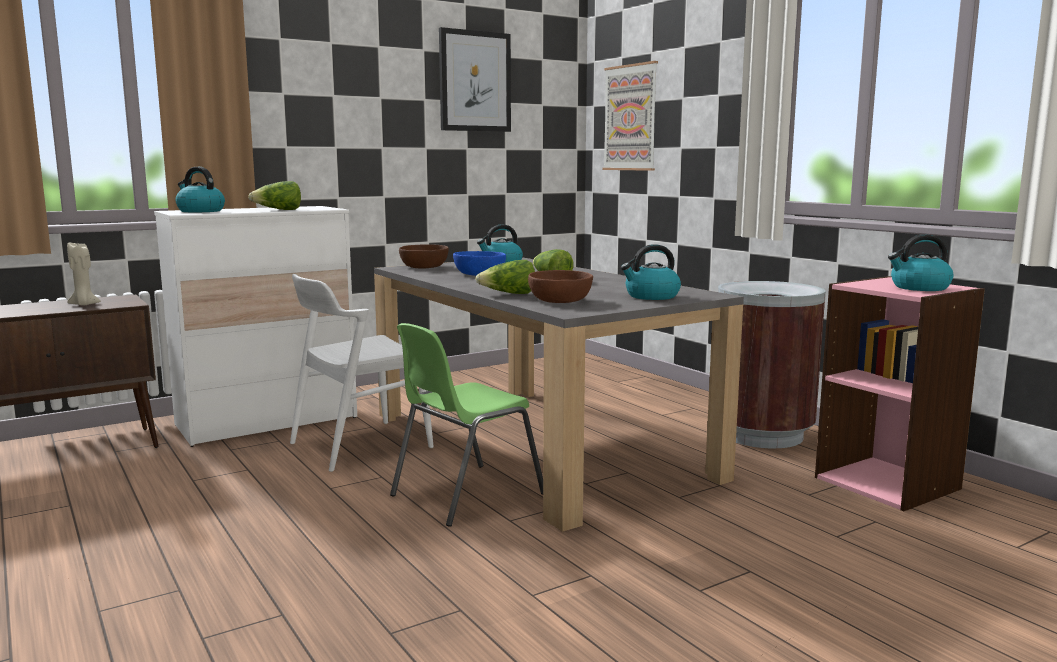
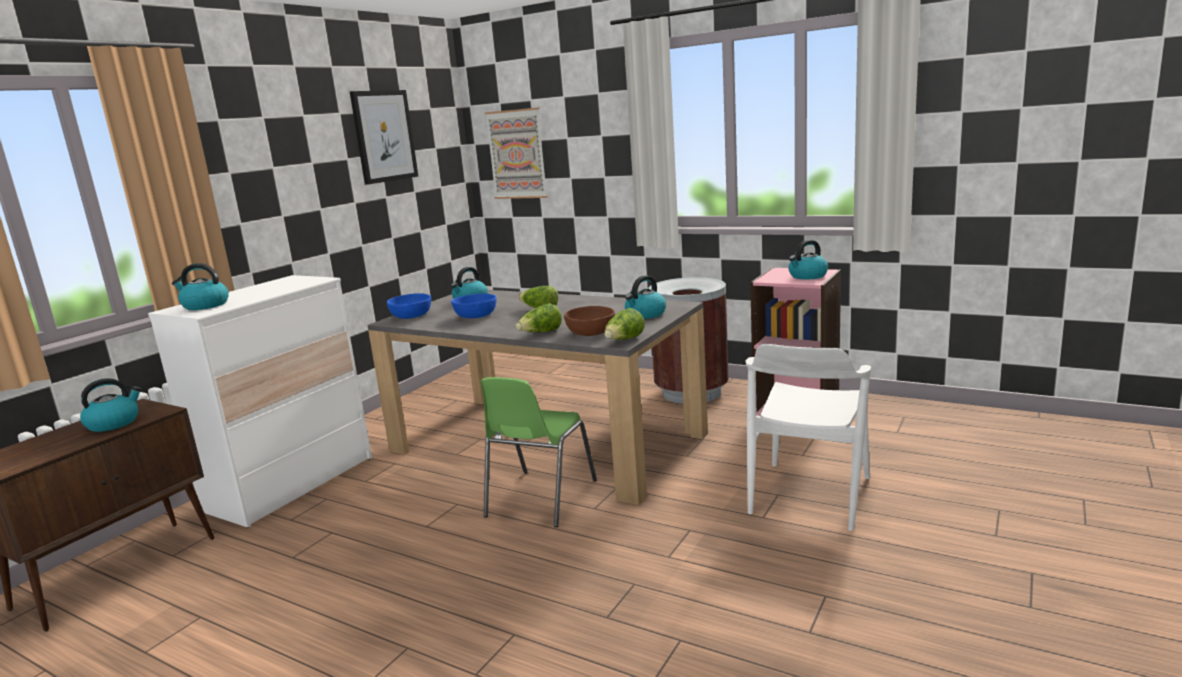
camera: 25 degrees left, 5 degrees up
beige candle [67,241,101,306] -> kettle [80,378,142,432]
lettuce [248,181,301,210] -> lettuce moved to [604,308,645,340]
white chair [290,274,434,472] -> white chair moved to [746,344,871,531]
brown bowl [399,244,449,268] -> blue bowl [387,293,431,319]

